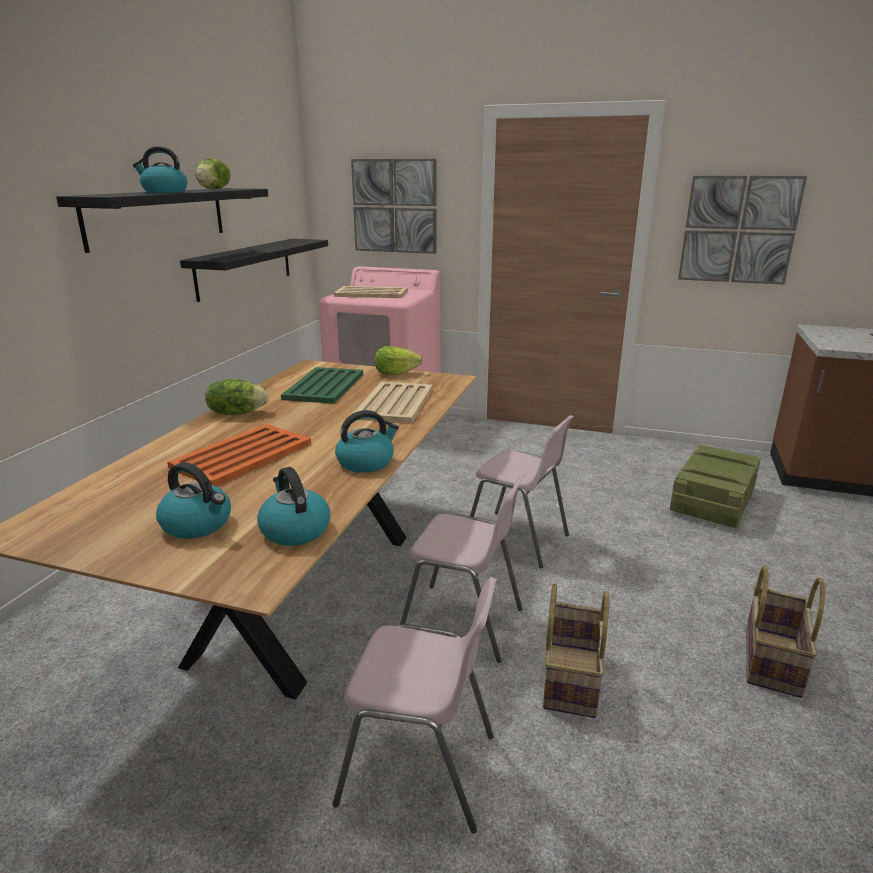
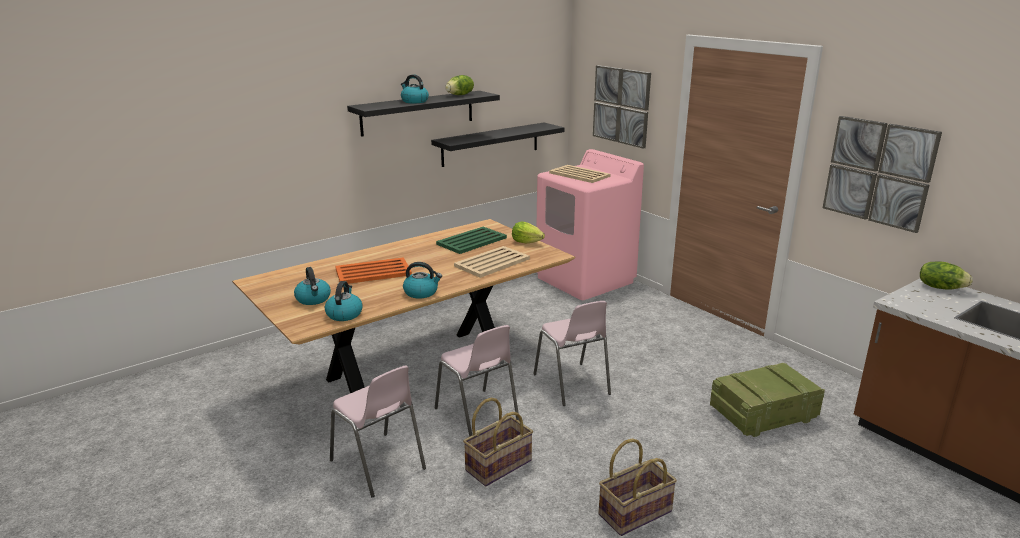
camera: 35 degrees right, 0 degrees up
lettuce [205,379,269,415] -> lettuce moved to [920,261,973,290]

